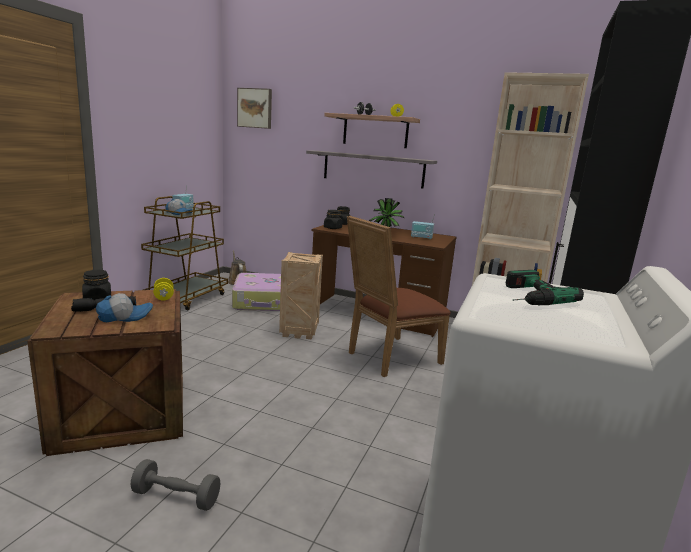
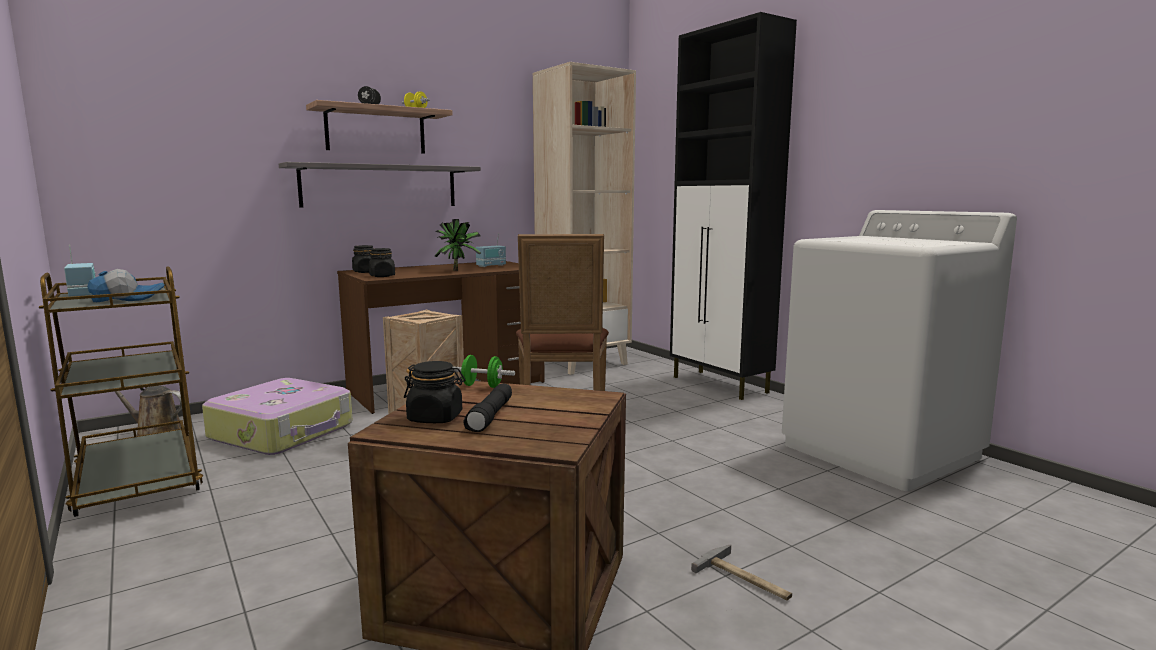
camera: 55 degrees left, 5 degrees down
cap [96,293,153,322] -> none
grey dumbbell [131,459,220,511] -> hammer [691,544,792,601]
yellow dumbbell [153,278,174,300] -> green dumbbell [452,355,515,388]
picture [237,88,272,129] -> none
power drill [506,270,584,305] -> none

